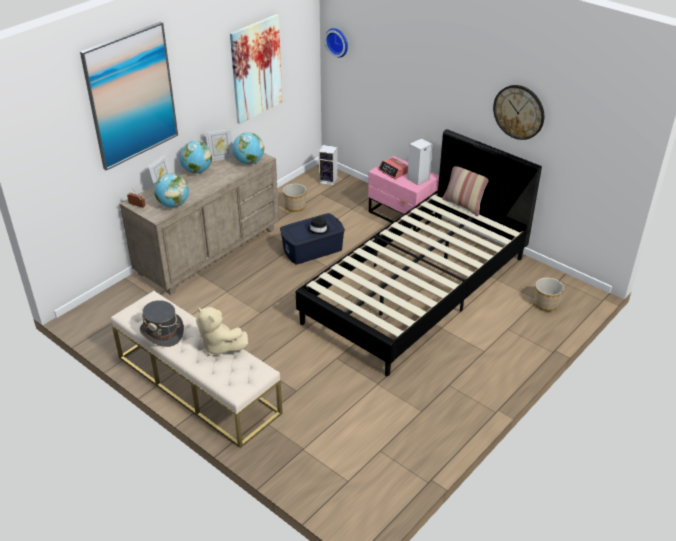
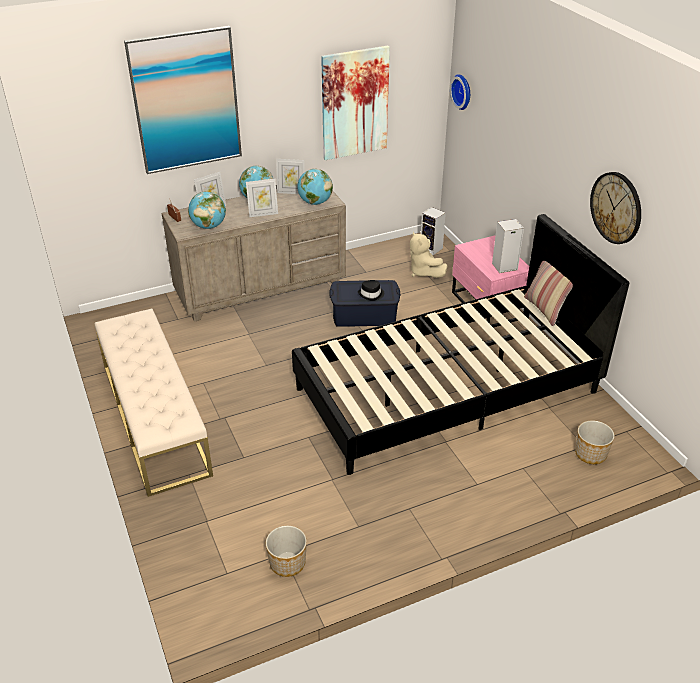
camera: 25 degrees right, 0 degrees up
grey hat [140,300,184,347] -> none
beige plush toy [196,307,248,356] -> beige plush toy moved to [410,232,447,278]
planter [282,183,307,212] -> planter moved to [266,526,307,577]
alarm clock [378,157,408,179] -> none
none -> picture frame [246,179,278,217]

